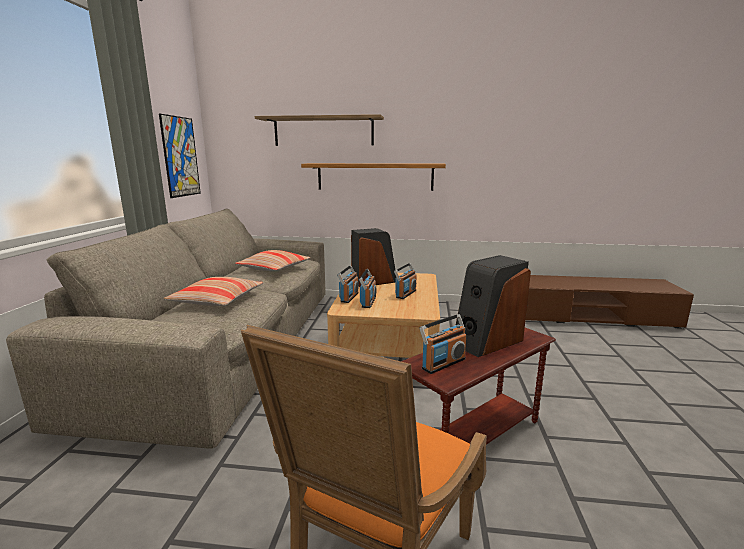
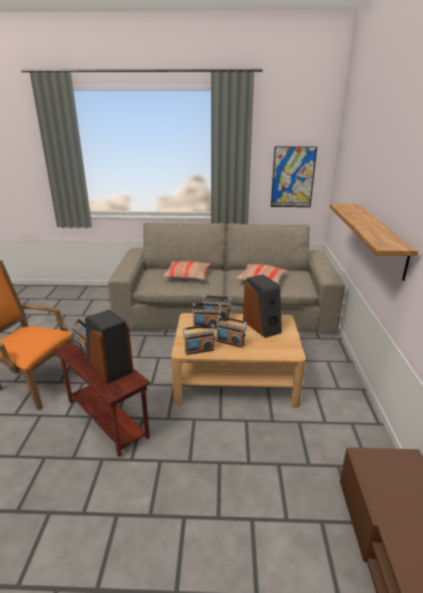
camera: 85 degrees right, 10 degrees up
shelf [255,114,384,146] -> none
none -> radio [183,324,215,355]

